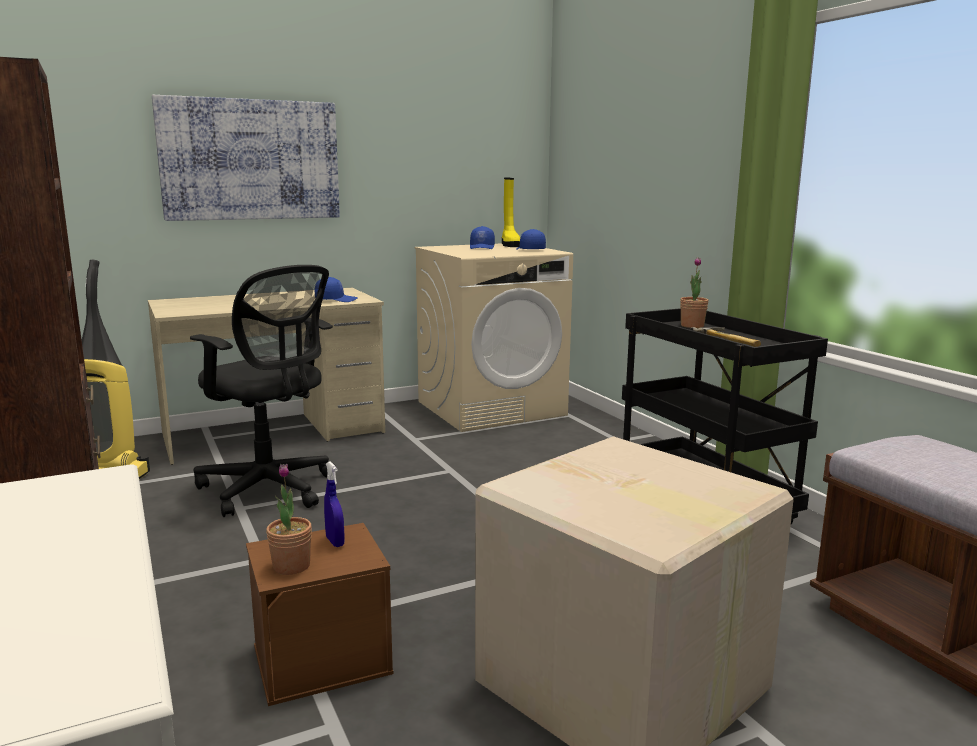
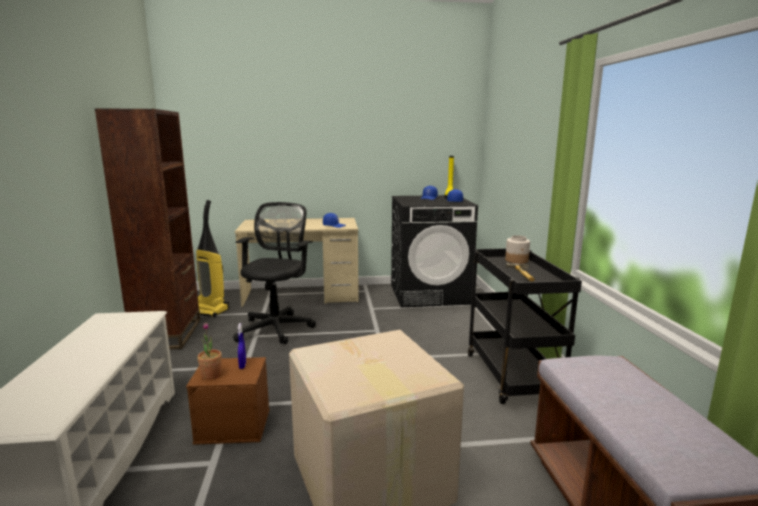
camera: 20 degrees right, 0 degrees up
picture [152,95,340,221] -> none
black office chair [190,265,335,517] -> black office chair turned 135 degrees counterclockwise [233,202,316,344]
beige washing machine [414,243,573,432] -> black washing machine [391,195,478,307]
potted plant [680,257,709,328] -> jar [505,235,530,264]

